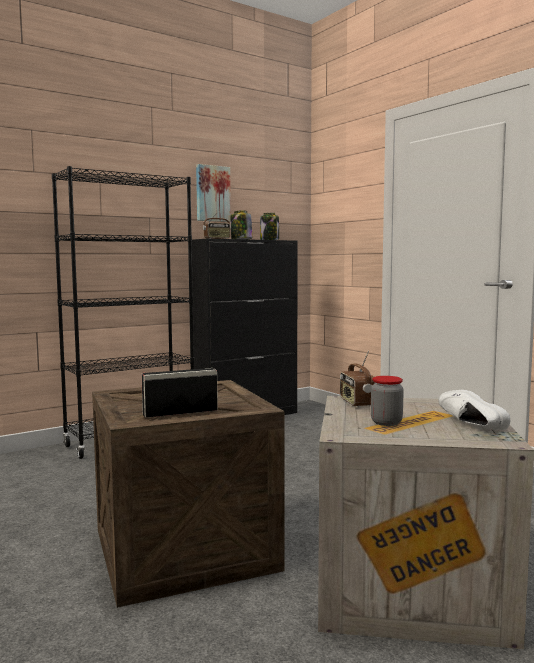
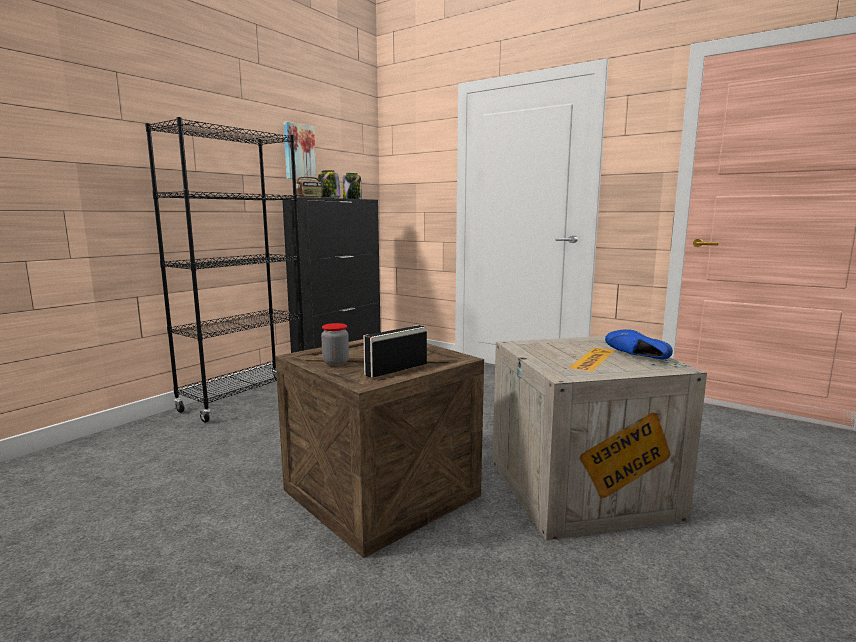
camera: 20 degrees left, 5 degrees up
radio [340,351,375,407] -> none
jar [371,376,404,426] -> jar moved to [321,323,349,365]
white shoe [438,390,510,430] -> blue shoe [605,329,673,359]

